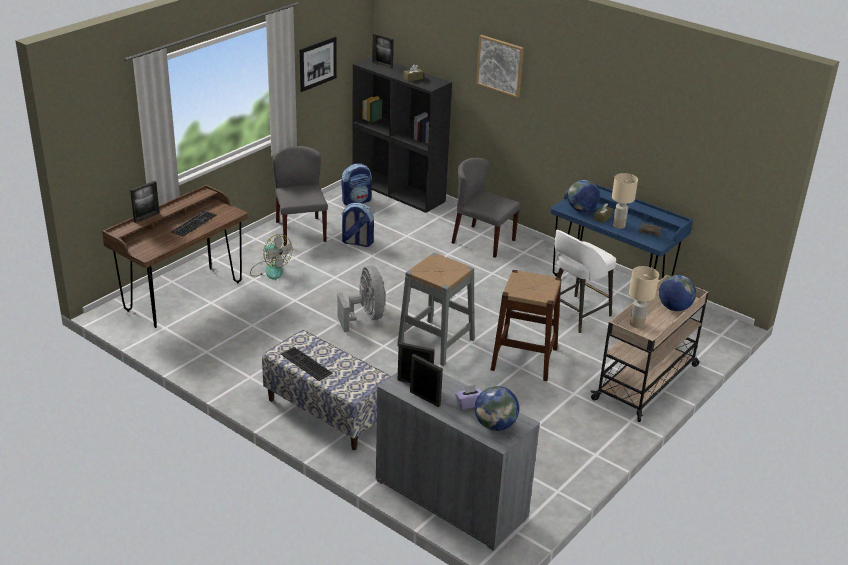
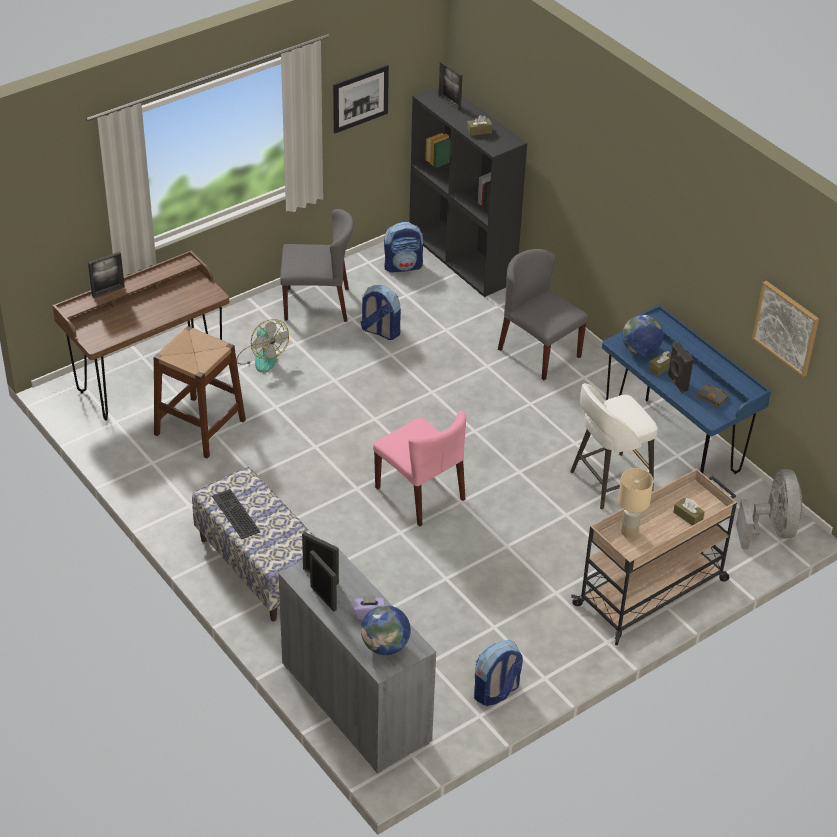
camera: 15 degrees right, 10 degrees up
keyboard [171,211,217,236] -> none
grey chair [272,146,328,246] -> grey chair turned 90 degrees clockwise [280,209,354,322]
grey fan [337,265,386,332] -> grey fan moved to [736,469,803,549]
grey stool [397,253,475,366] -> pink chair [373,411,466,527]
picture [476,35,524,98] -> picture moved to [752,281,819,377]
brown stool [491,270,561,381] -> brown stool moved to [153,326,246,458]
beige table lamp [612,173,638,229] -> black speaker [668,342,693,393]
globe [659,275,696,311] -> brown tissue box [673,498,705,526]
none -> backpack [474,640,523,706]

